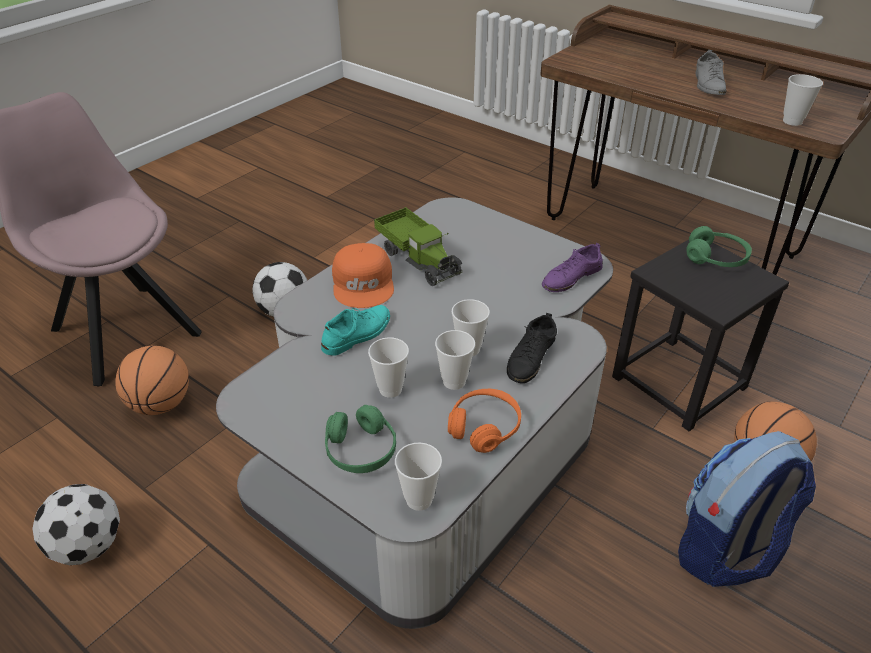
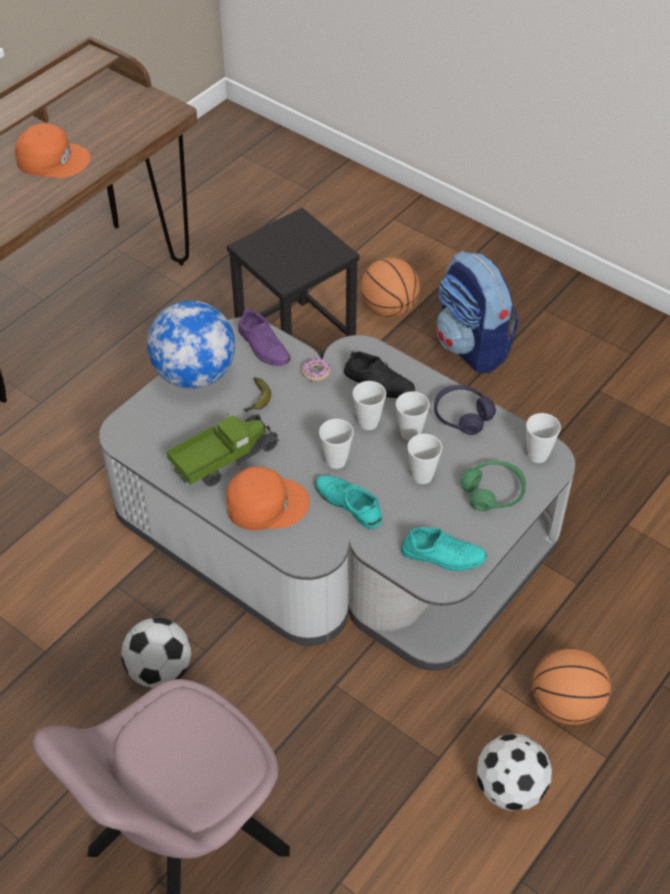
camera: 90 degrees left, 10 degrees up
basketball [115,345,189,415] -> basketball moved to [532,648,611,725]
orange headphones [448,389,521,453] -> purple headphones [434,385,496,435]
green headphones [686,226,752,267] -> none
grey shoe [695,50,727,95] -> orange cap [15,123,91,178]
cup [783,74,823,126] -> cup moved to [319,419,354,469]
none -> globe [147,301,235,389]
none -> banana [244,377,271,412]
none -> donut [302,358,331,382]
none -> turquoise shoe [401,527,487,571]

